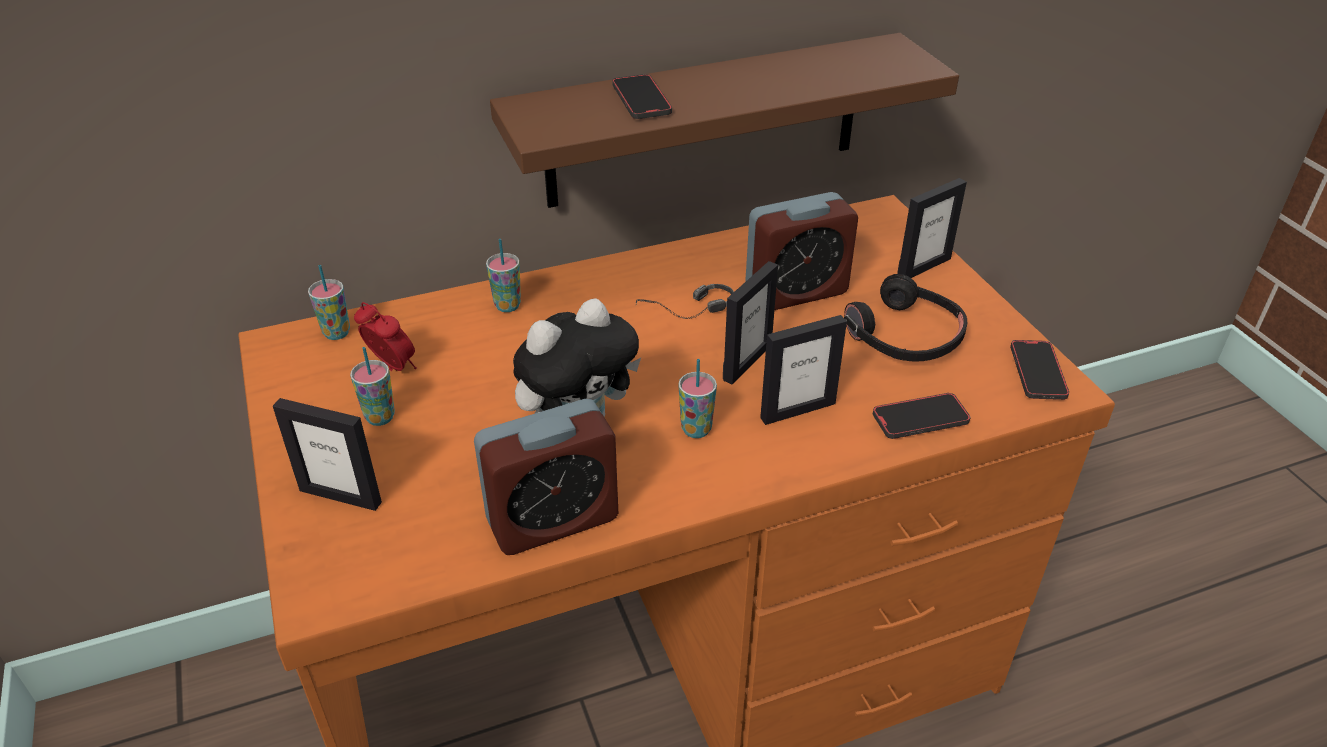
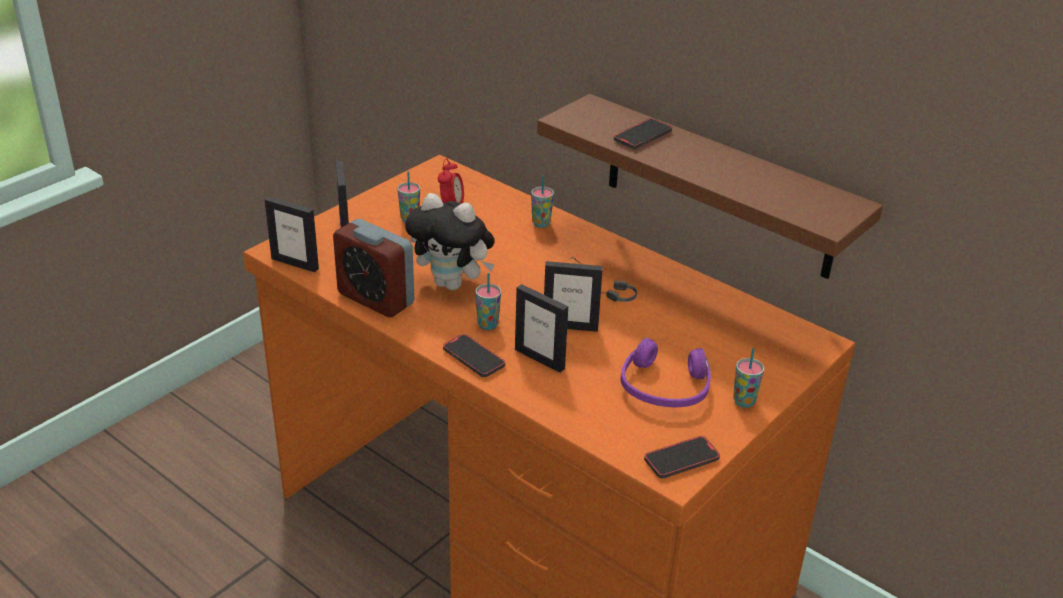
camera: 60 degrees right, 5 degrees down
cup [308,265,350,340] -> cup moved to [733,348,764,408]
alarm clock [745,192,858,310] -> none
black headphones [844,274,967,362] -> purple headphones [620,338,711,407]
phone [873,393,970,439] -> phone moved to [443,334,505,377]
picture frame [897,178,967,278] -> picture frame moved to [265,197,319,272]

